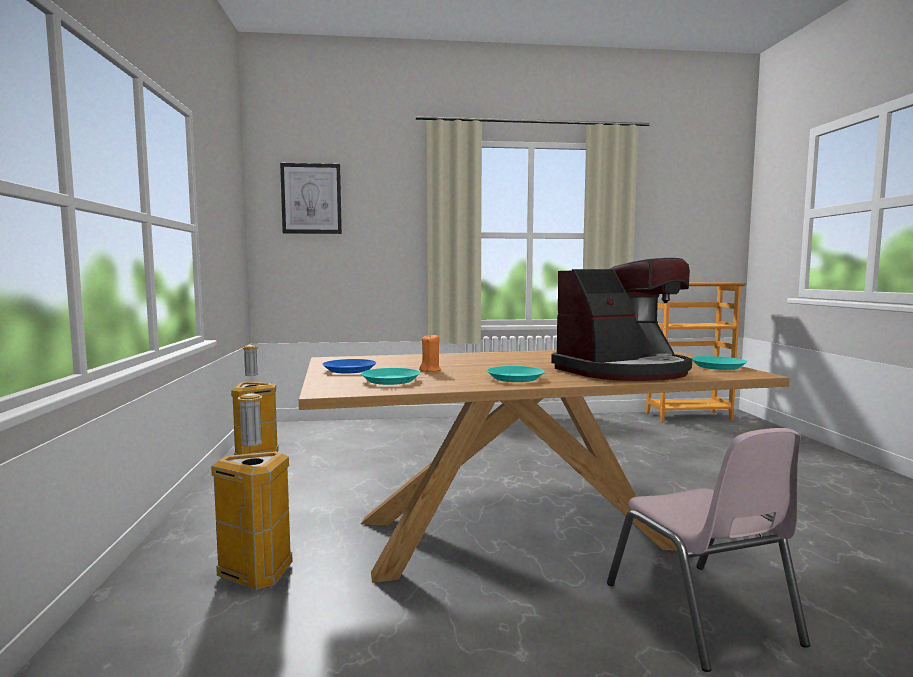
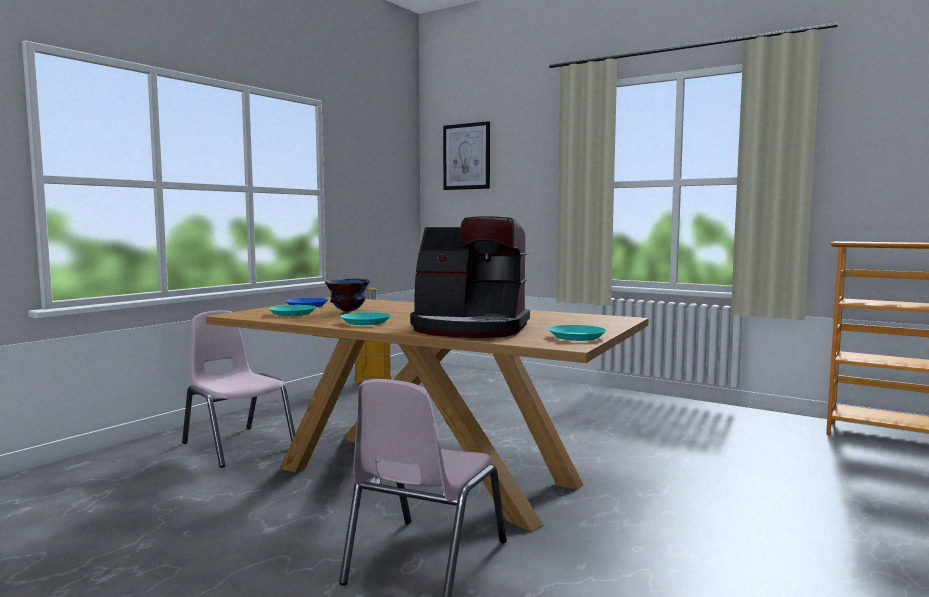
camera: 40 degrees right, 0 degrees up
trash can [211,393,293,590] -> pink chair [182,310,295,468]
orange candle [419,333,441,372] -> blue bowl [325,279,370,312]

